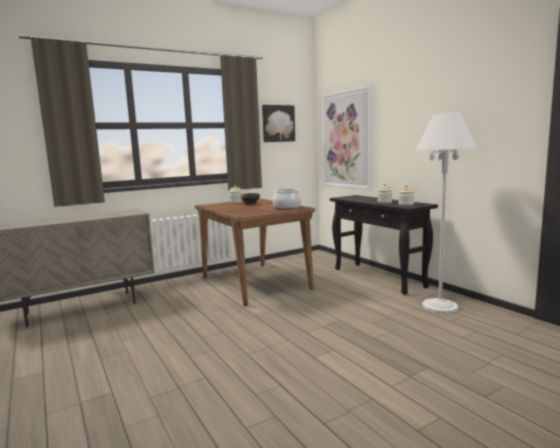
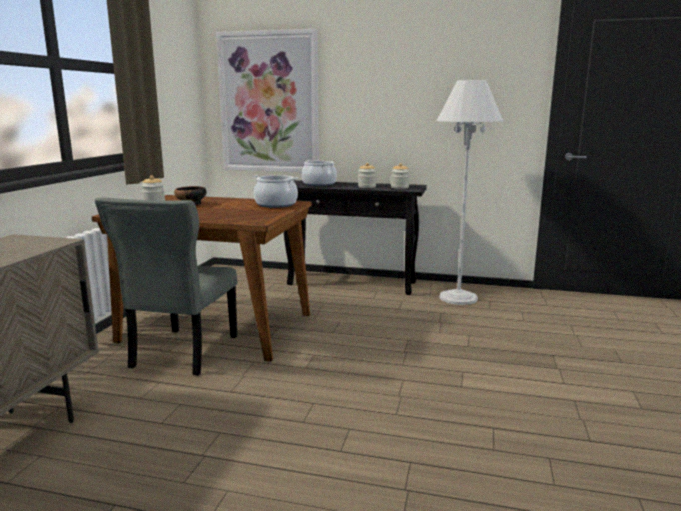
camera: 45 degrees left, 5 degrees up
picture [262,105,295,142] -> none
none -> grey chair [95,198,237,376]
none -> cooking pot [302,160,337,186]

